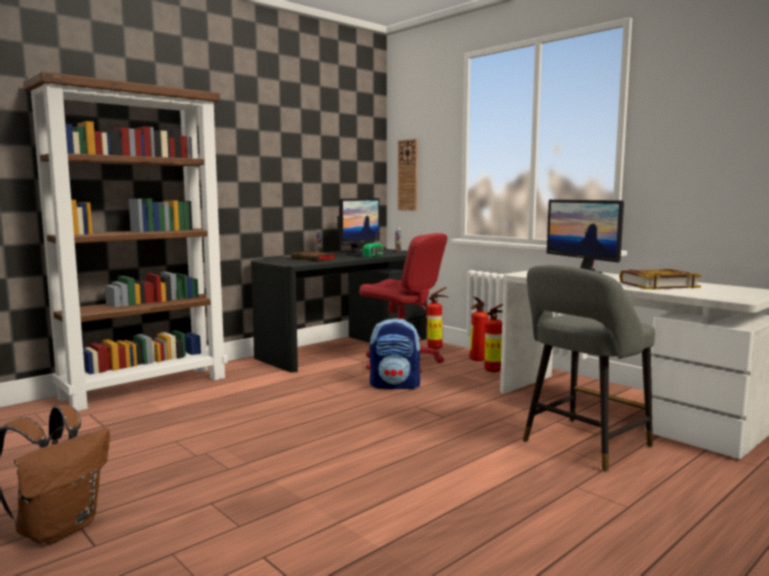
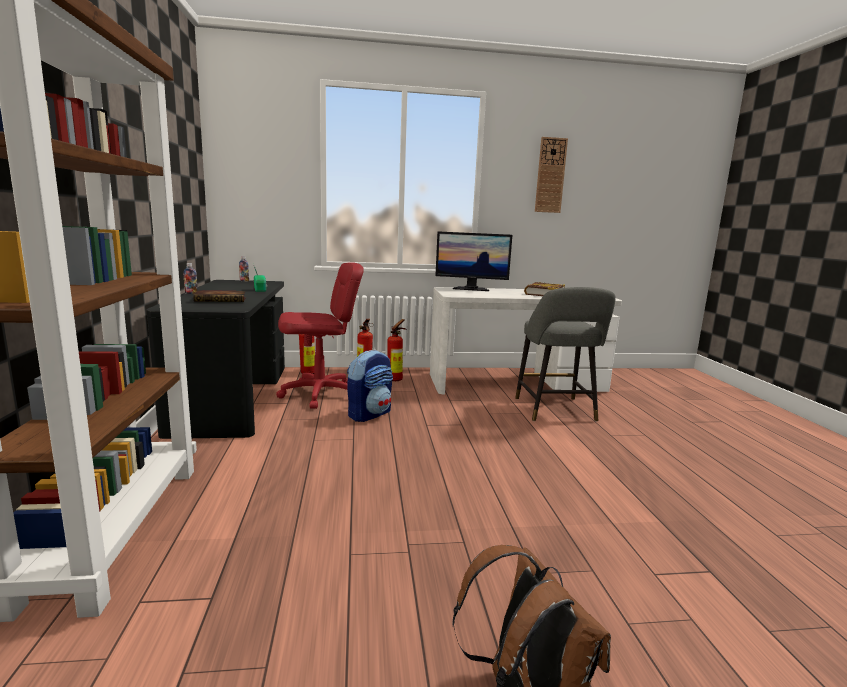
camera: 55 degrees left, 5 degrees up
monitor [337,198,380,256] -> none
wall clock [398,139,418,211] -> wall clock moved to [535,137,568,213]

